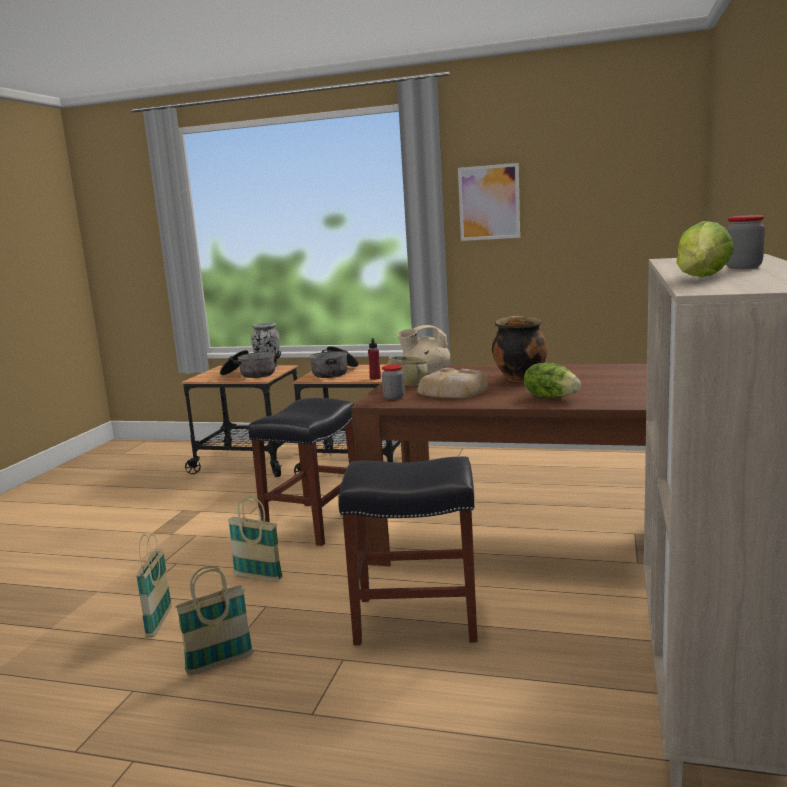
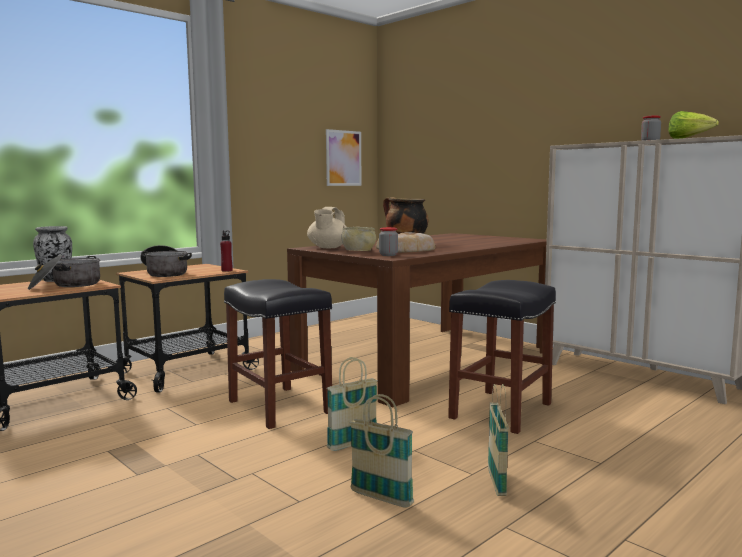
camera: 60 degrees left, 5 degrees down
picture [458,163,520,241] -> picture moved to [326,129,362,186]
lettuce [524,363,581,398] -> none

